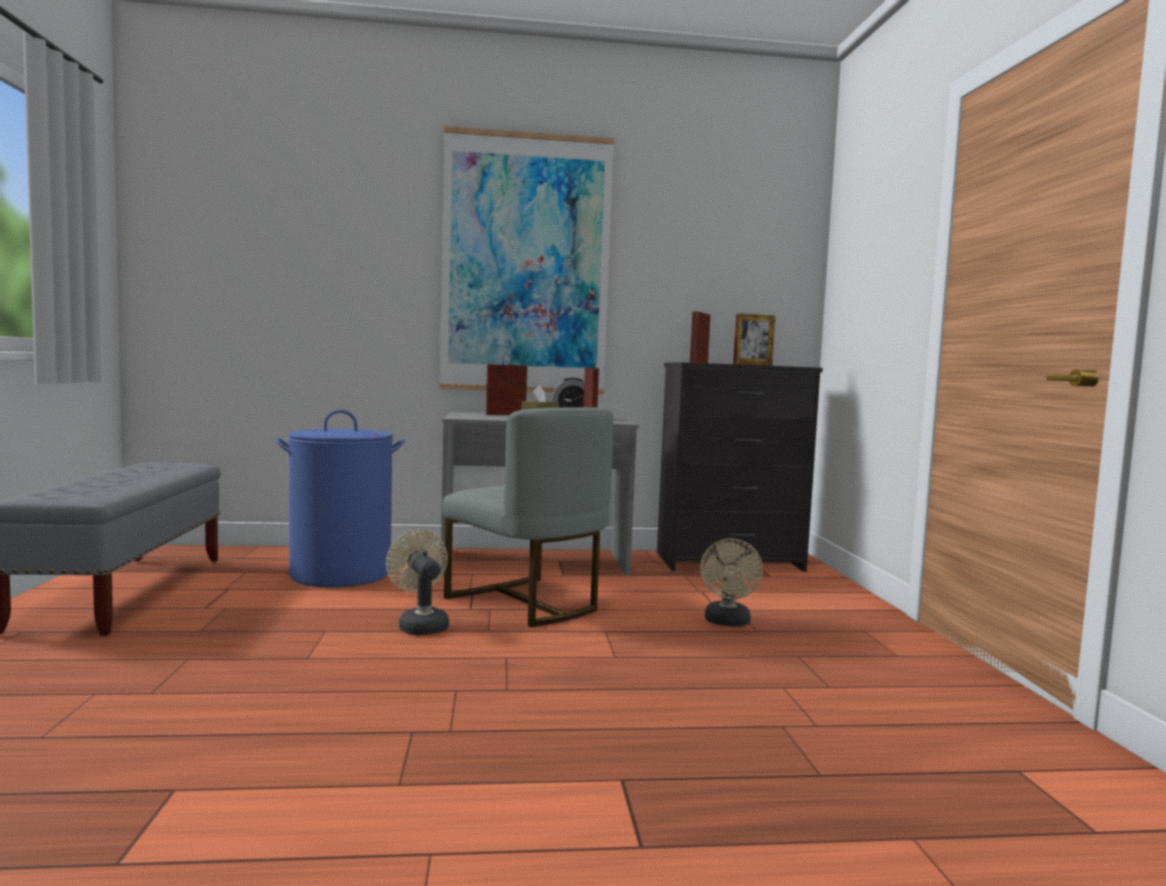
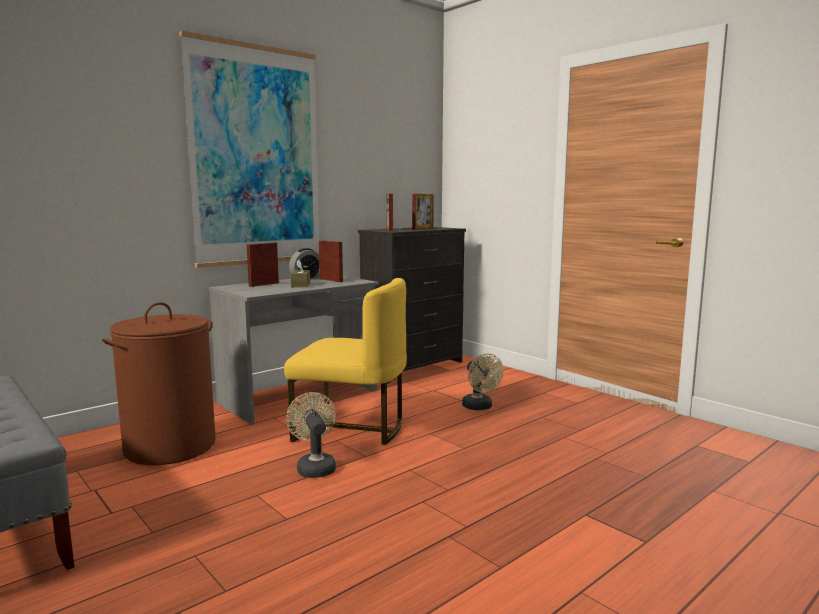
camera: 35 degrees left, 5 degrees up
blue laundry basket [276,410,405,588] -> brown laundry basket [102,302,216,465]
beige fan [386,530,449,635] -> beige fan turned 45 degrees clockwise [286,392,336,478]
grey chair [443,407,613,627] -> yellow chair [284,278,407,445]

